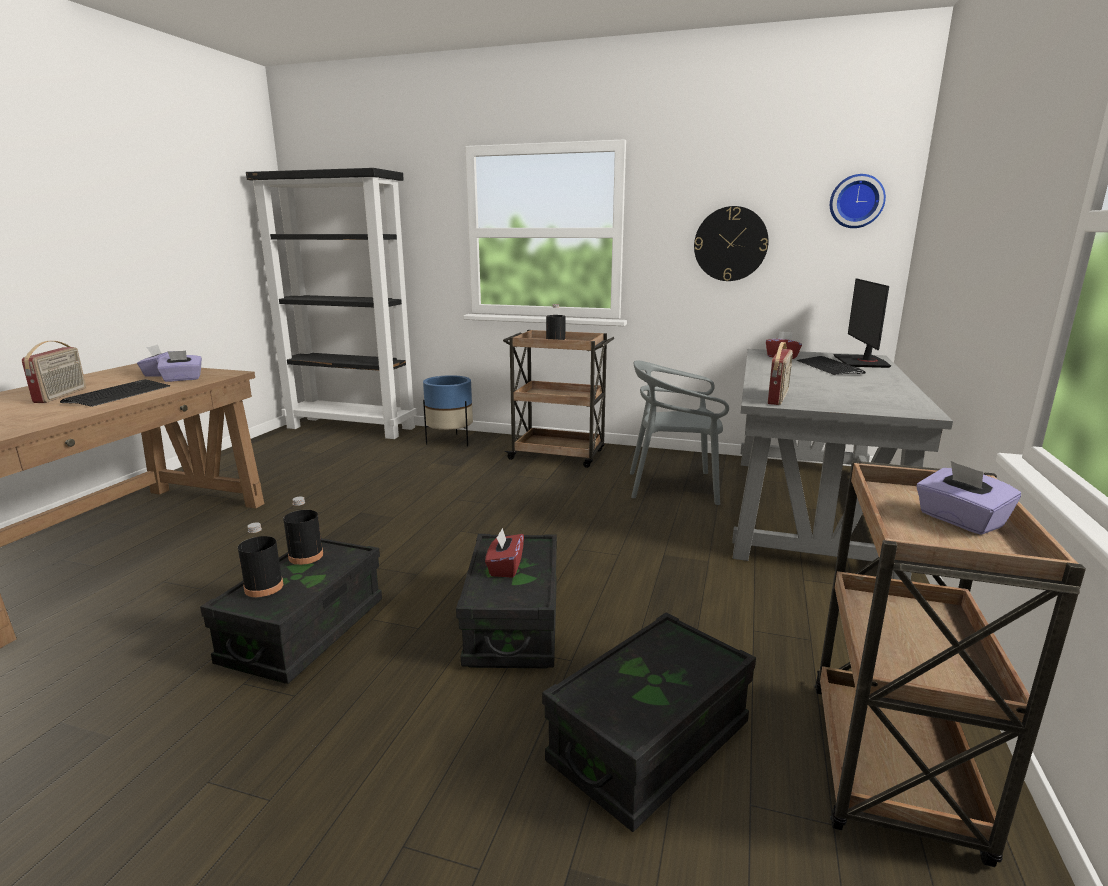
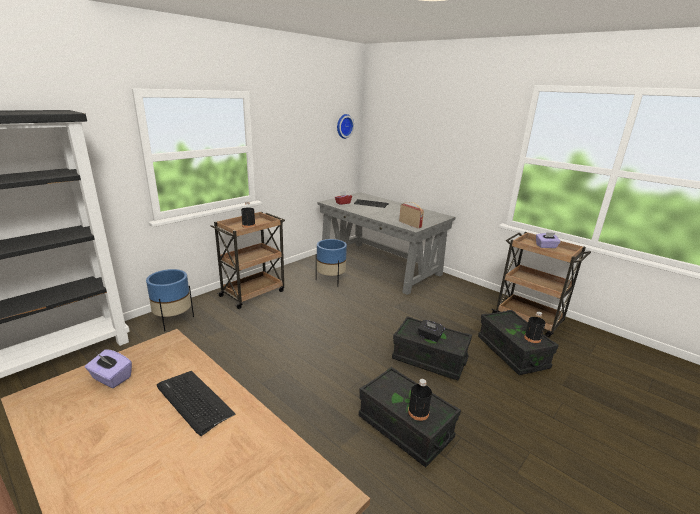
camera: 65 degrees left, 5 degrees up
radio [22,341,86,403] -> none
purple tissue box [157,351,202,382] -> none
black bottle [283,497,323,565] -> black bottle moved to [524,312,546,343]
red tissue box [485,528,524,578] -> black tissue box [418,320,445,342]
grey chair [630,360,729,505] -> blue planter [316,239,347,287]
wall clock [694,206,769,281] -> none
monitor [833,278,891,368] -> none

